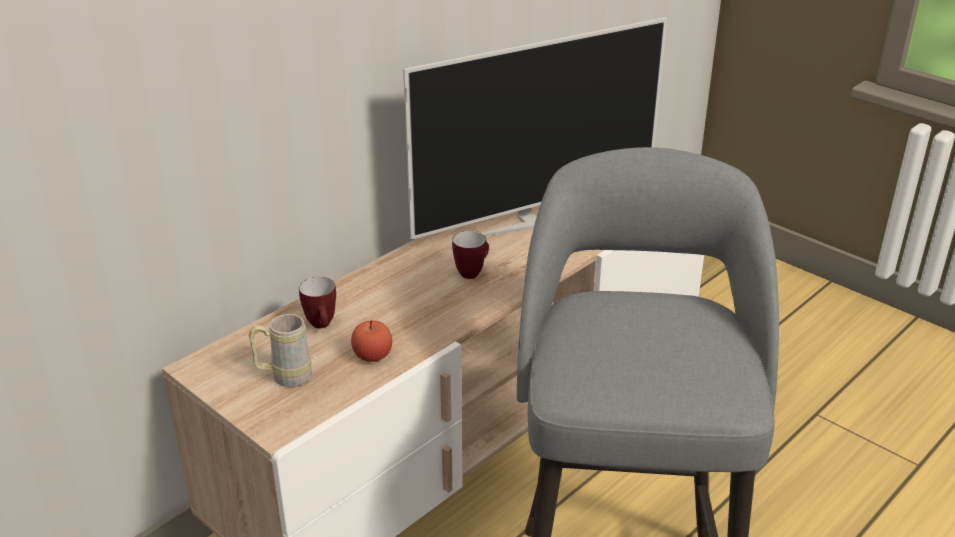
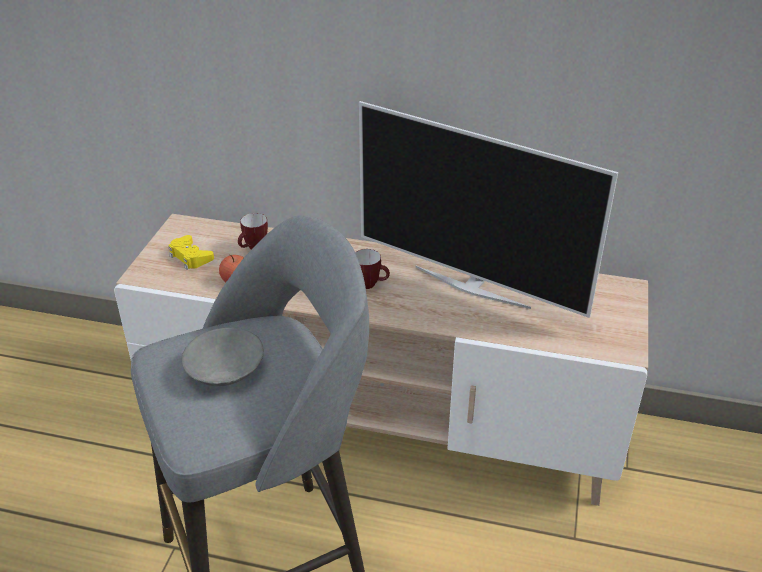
camera: 60 degrees right, 5 degrees up
beige mug [249,314,312,387] -> yellow game controller [169,235,214,270]
none -> grey bowl [182,328,264,386]

